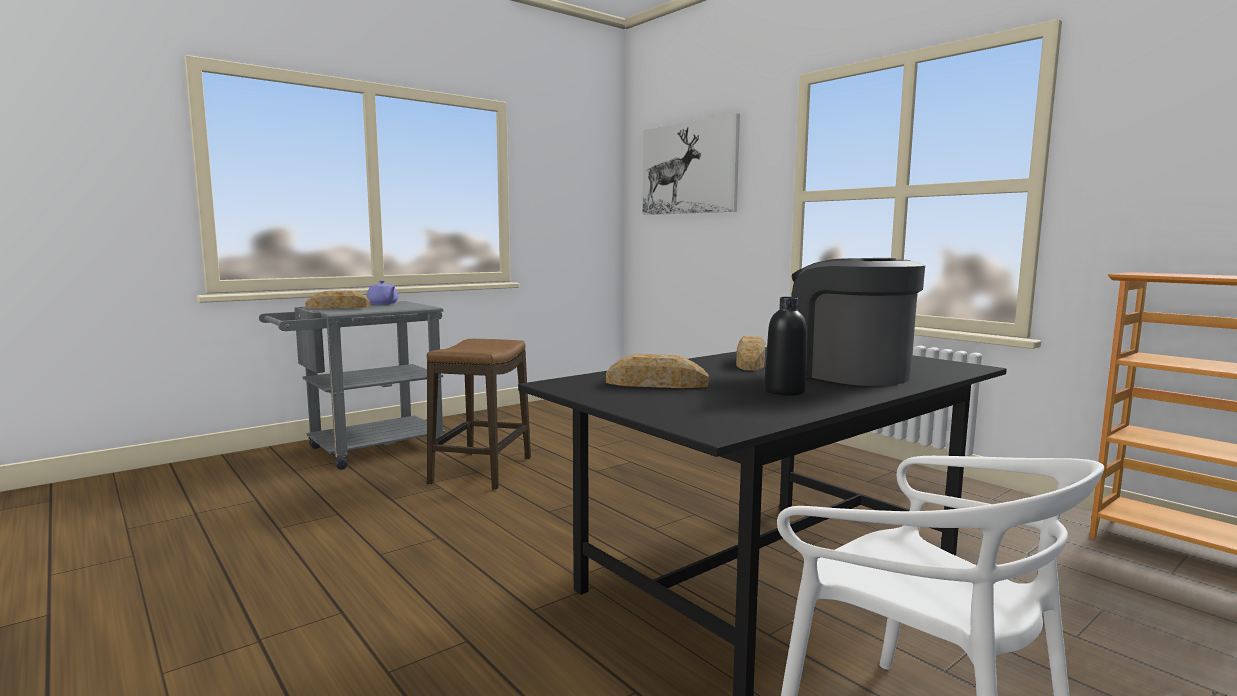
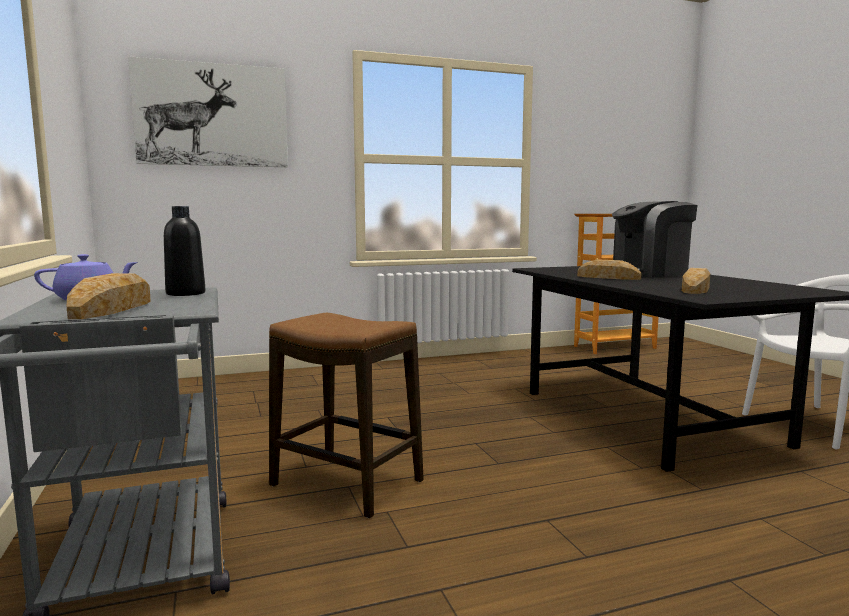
camera: 70 degrees left, 0 degrees up
black bottle [764,297,807,396] -> black bottle moved to [164,206,206,296]

